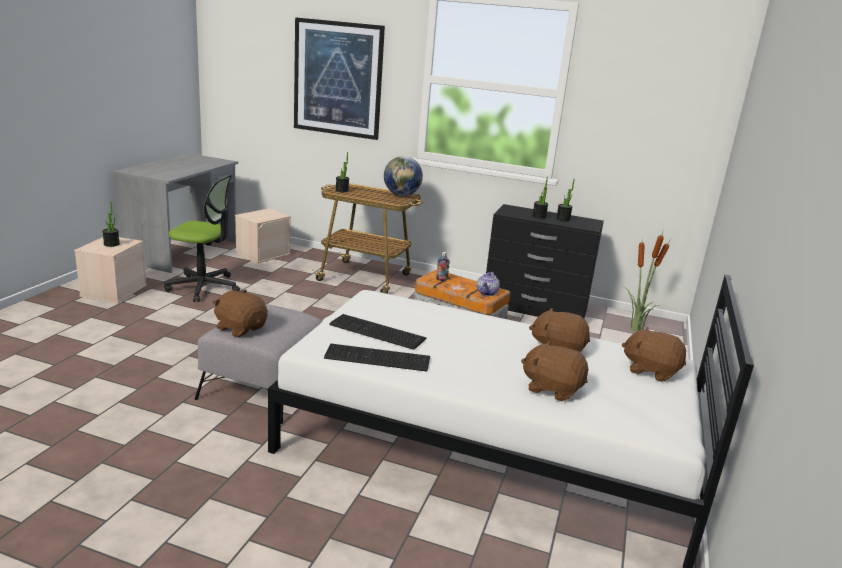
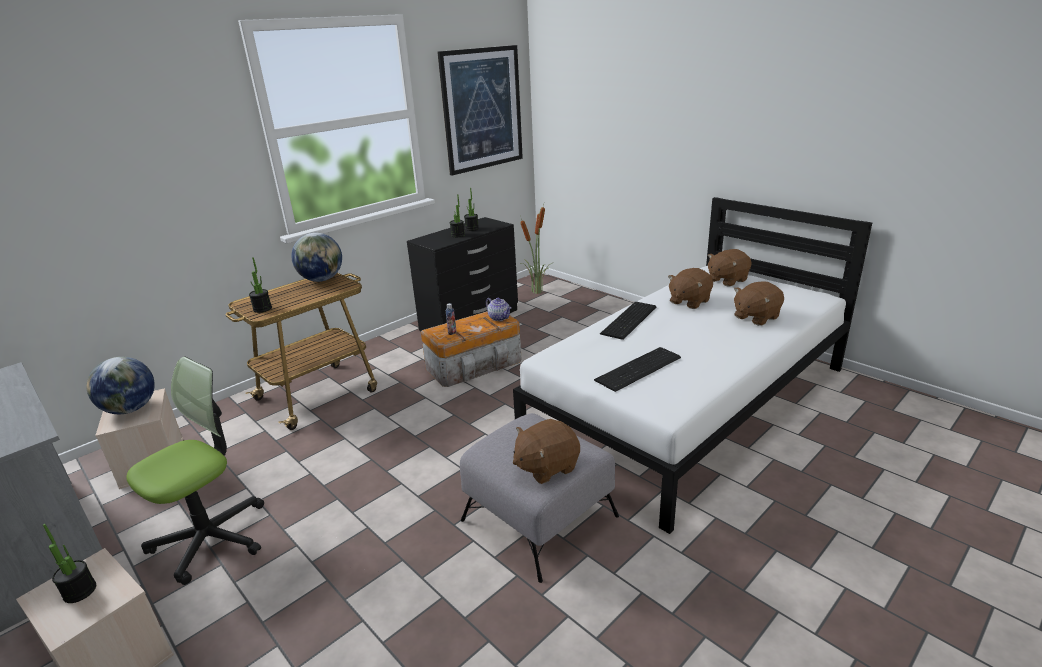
camera: 60 degrees left, 5 degrees up
picture [294,17,385,140] -> picture moved to [437,45,523,175]
keyboard [324,344,430,372] -> keyboard moved to [600,302,656,340]
none -> globe [87,357,155,414]

